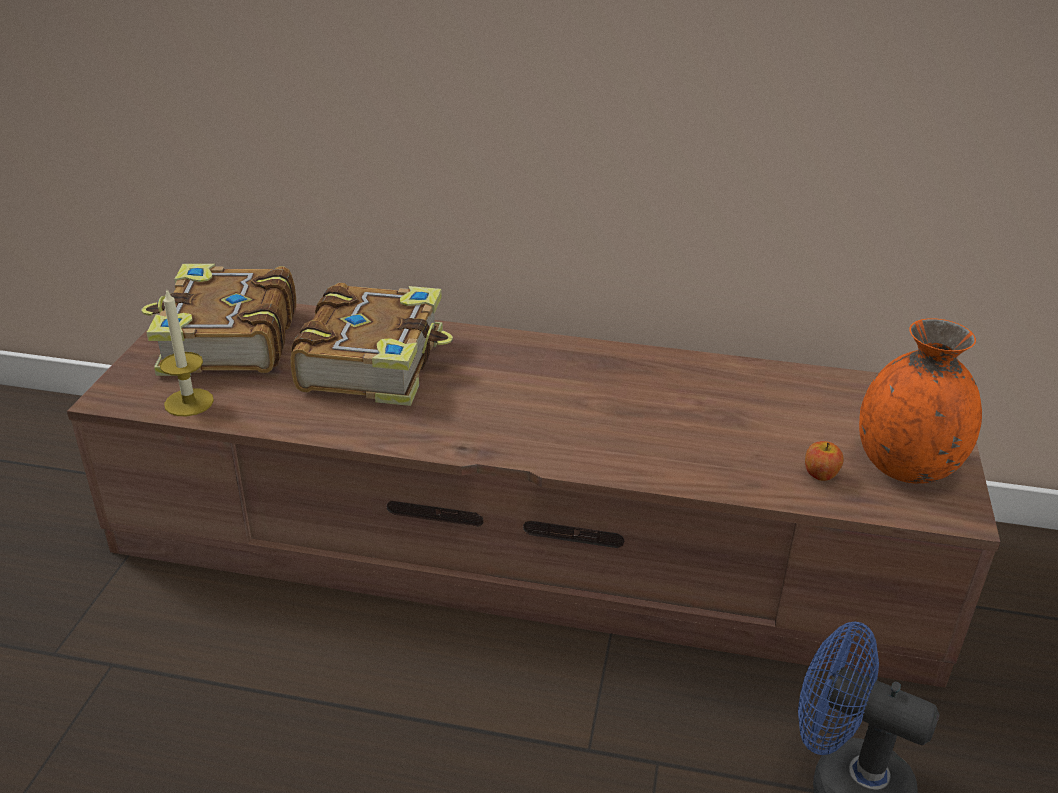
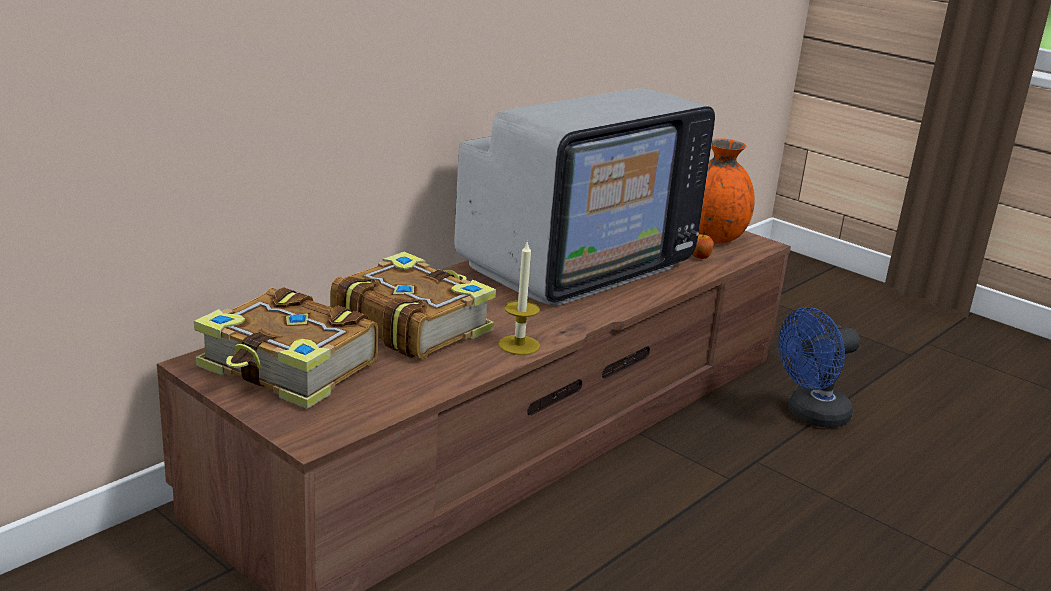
camera: 60 degrees left, 10 degrees down
candle [160,288,214,416] -> candle moved to [498,240,540,355]
none -> television [454,88,715,306]

